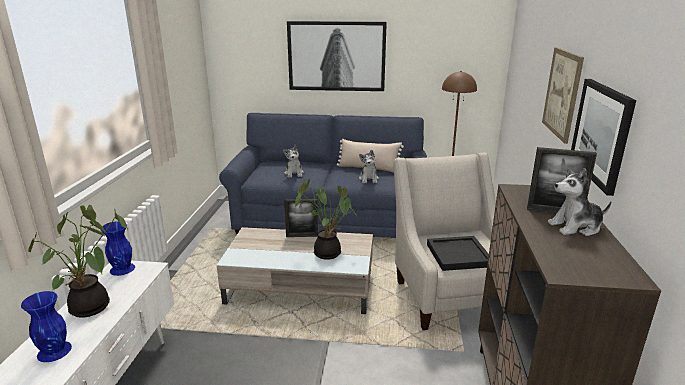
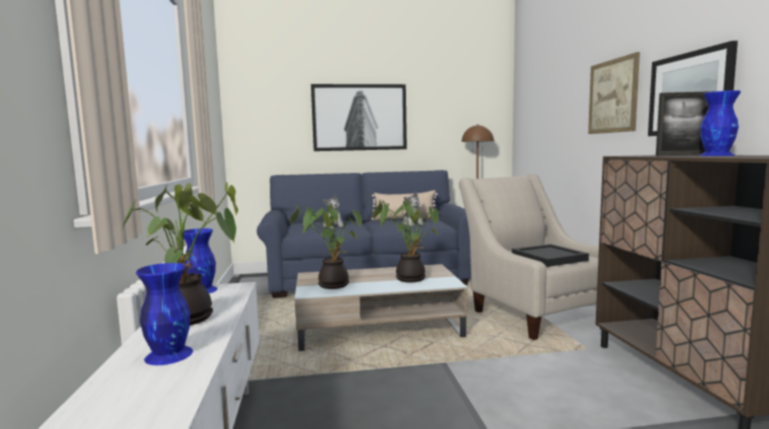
camera: 15 degrees left, 15 degrees down
picture frame [284,199,318,237] -> none
plush toy [548,168,612,236] -> blue vase [699,90,741,156]
none -> potted plant [290,204,362,289]

